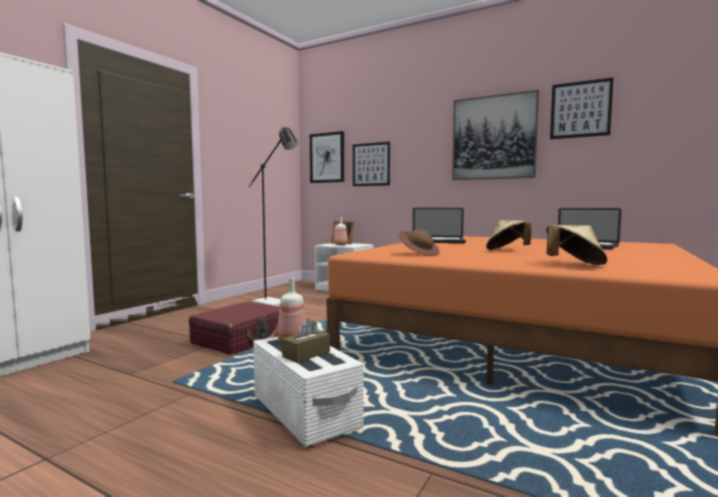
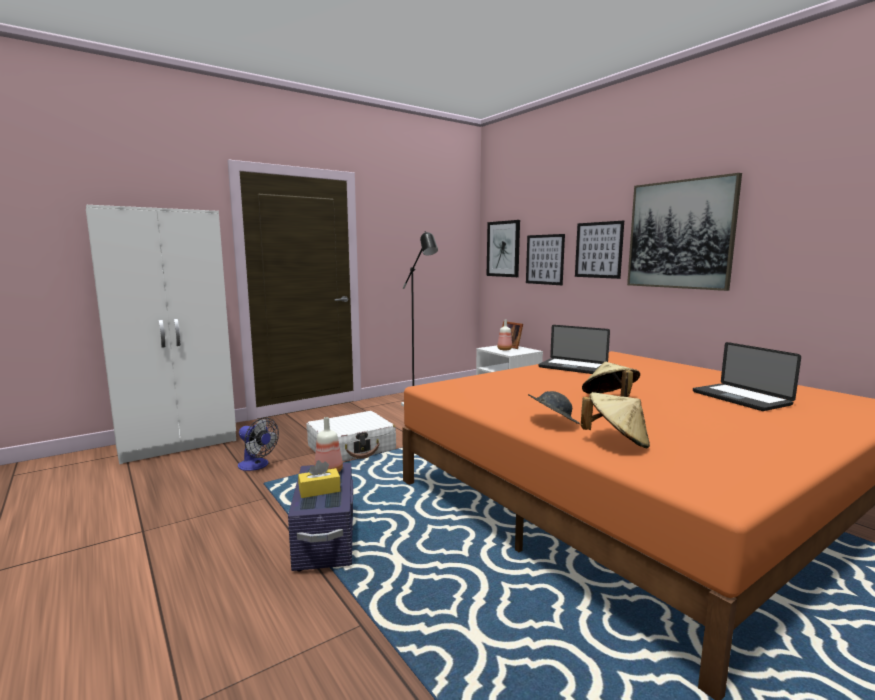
camera: 25 degrees right, 5 degrees up
red suitcase [189,301,280,355] -> white suitcase [307,411,396,461]
white storage box [253,337,363,447] -> purple storage box [288,463,353,571]
brown tissue box [282,318,330,363] -> yellow tissue box [298,460,340,498]
brown hat [399,230,440,256] -> none
picture [550,77,614,139] -> picture moved to [575,221,624,279]
none -> fan [238,418,279,471]
none -> grey hat [528,391,580,424]

